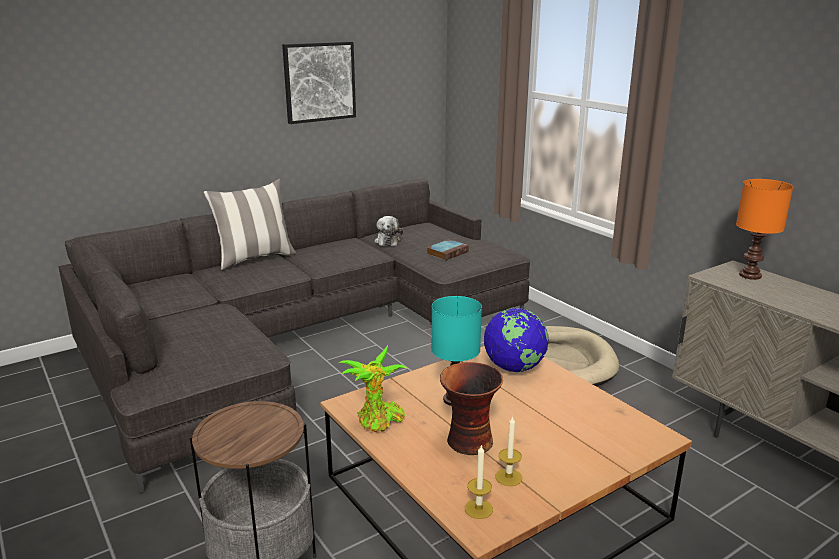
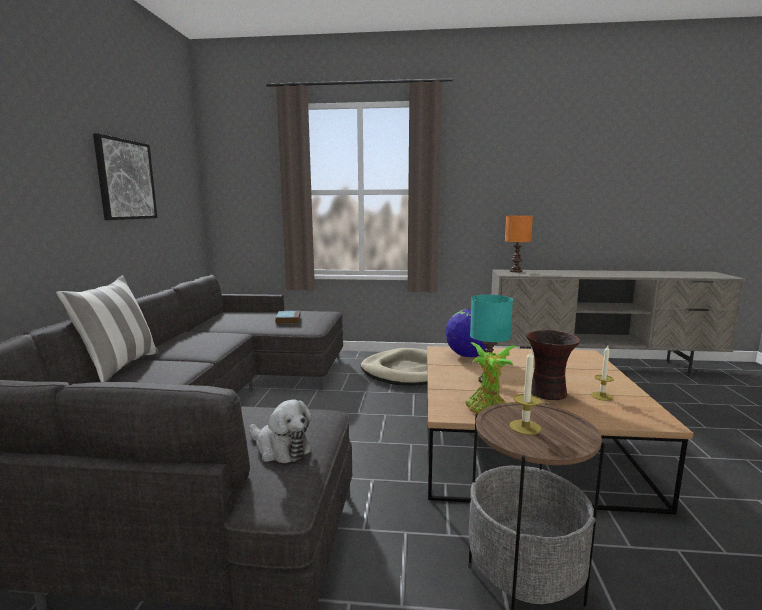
camera: 50 degrees left, 10 degrees down
plush toy [374,216,403,246] -> plush toy moved to [249,399,312,463]
candle [465,444,493,519] -> candle moved to [510,350,541,435]

